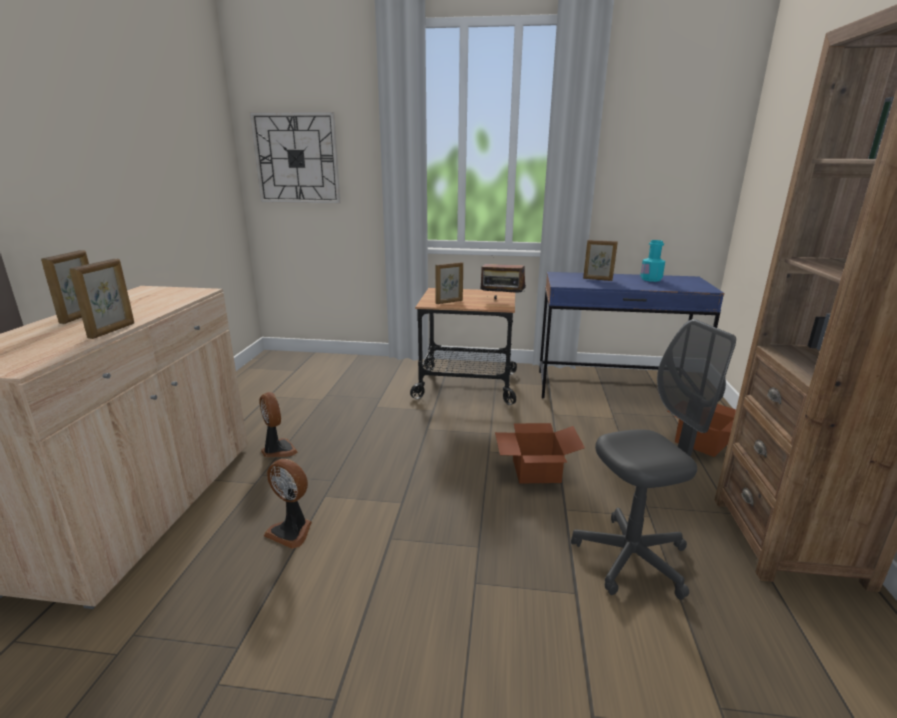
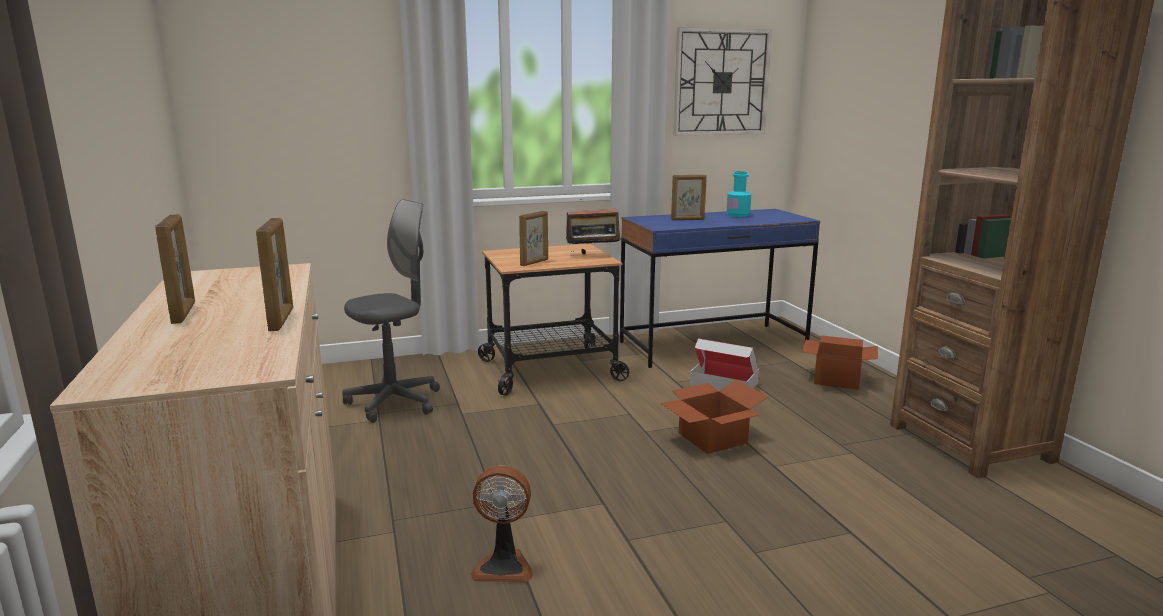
camera: 25 degrees left, 5 degrees down
wall clock [250,112,340,203] -> wall clock moved to [674,27,772,136]
fan [259,392,298,457] -> none
grey office chair [571,319,736,600] -> grey office chair moved to [342,199,440,423]
none -> cardboard box [690,338,759,392]

